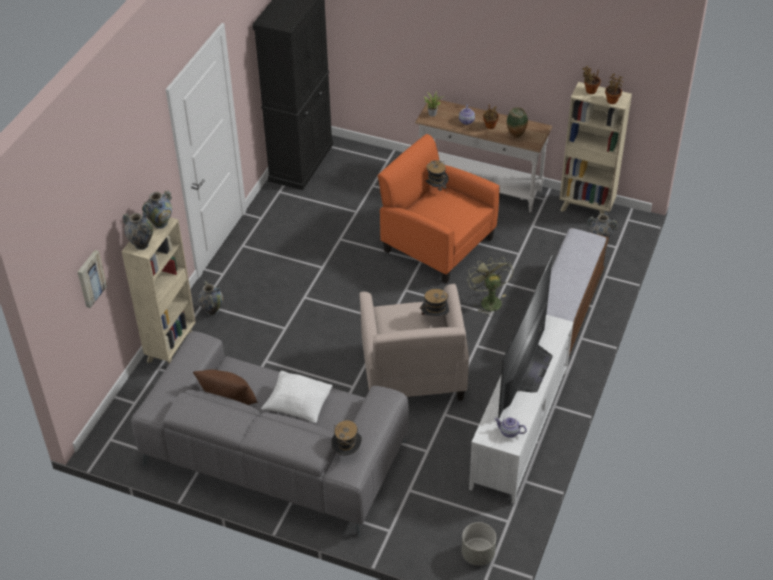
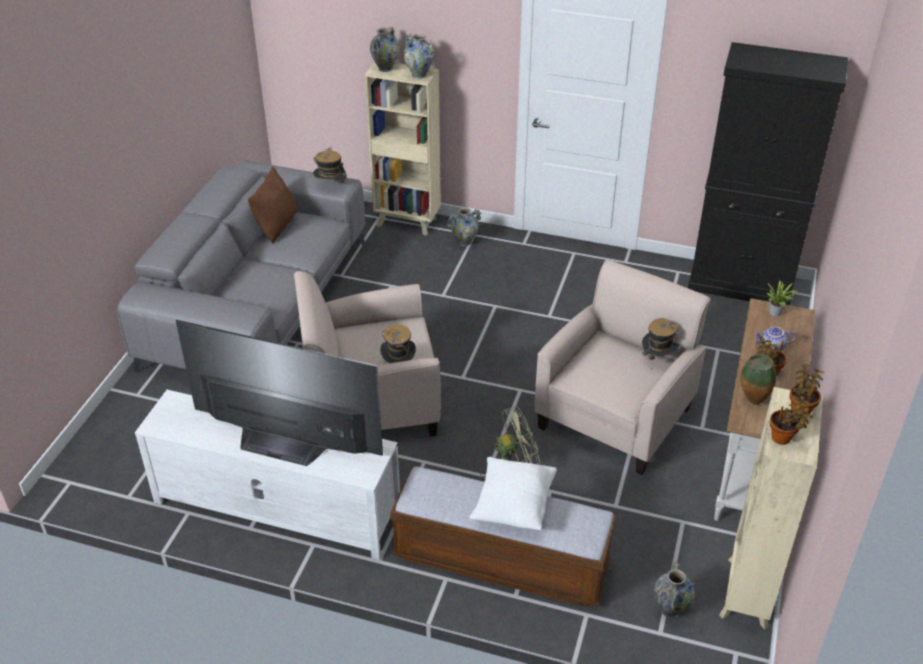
camera: 85 degrees right, 5 degrees down
picture [78,250,107,308] -> none
white pillow [261,371,332,423] -> white pillow moved to [469,457,557,530]
hat [331,420,362,456] -> hat moved to [313,147,347,183]
orange armchair [378,134,500,284] -> beige armchair [535,260,711,475]
grey planter [462,522,496,566] -> none
teapot [494,417,527,438] -> none

